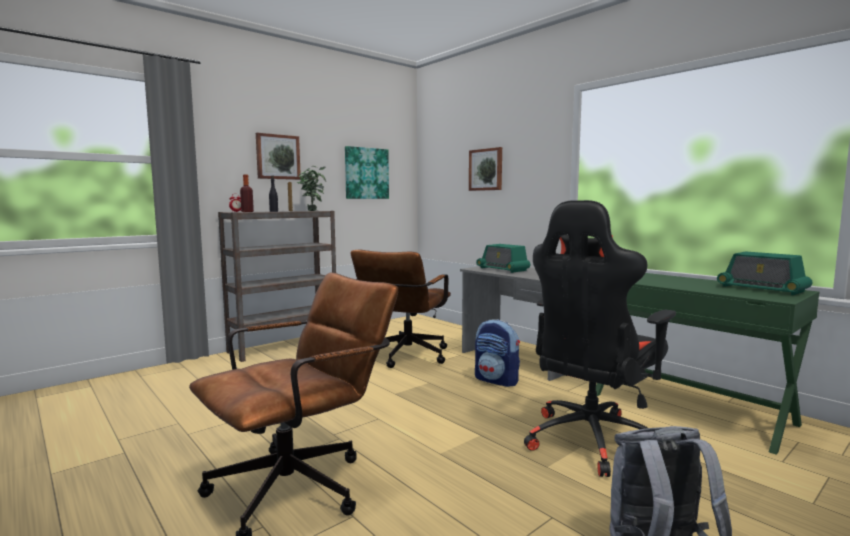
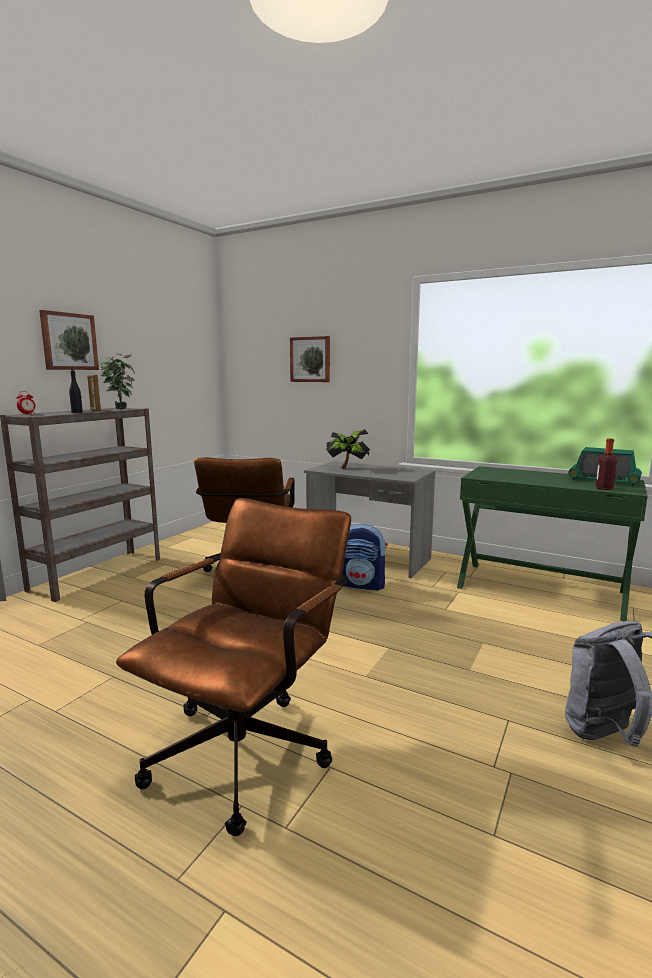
camera: 20 degrees left, 5 degrees up
bottle [240,174,254,212] -> bottle moved to [596,438,617,490]
picture [345,146,389,199] -> none
radio [476,244,530,273] -> potted plant [326,429,370,469]
black office chair [524,200,676,477] -> none

